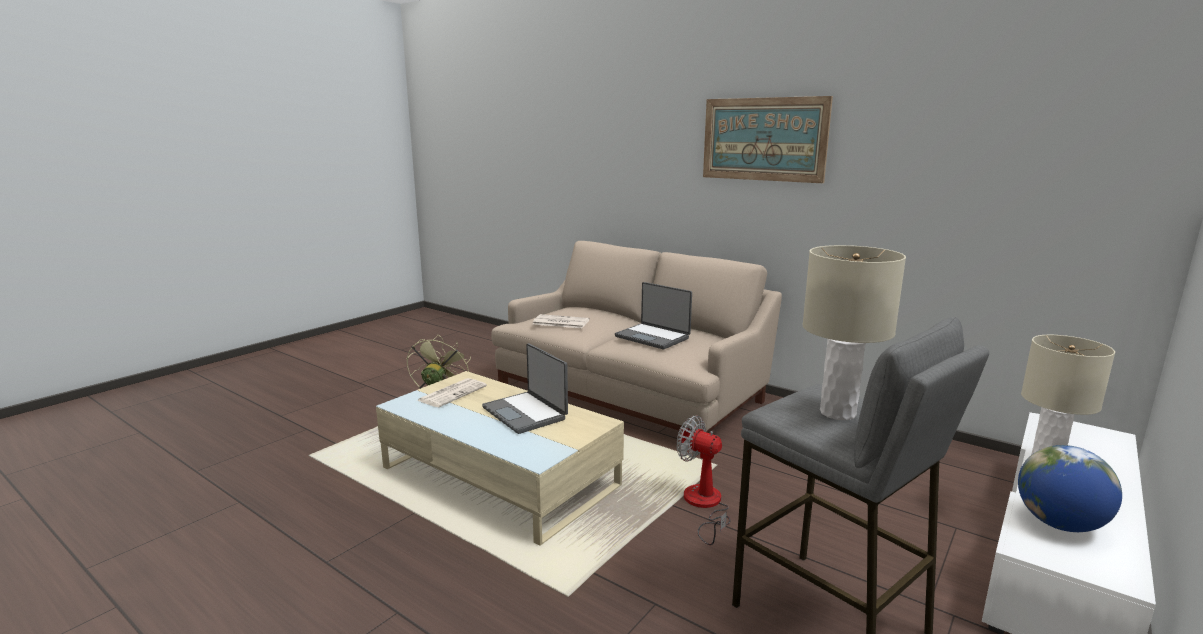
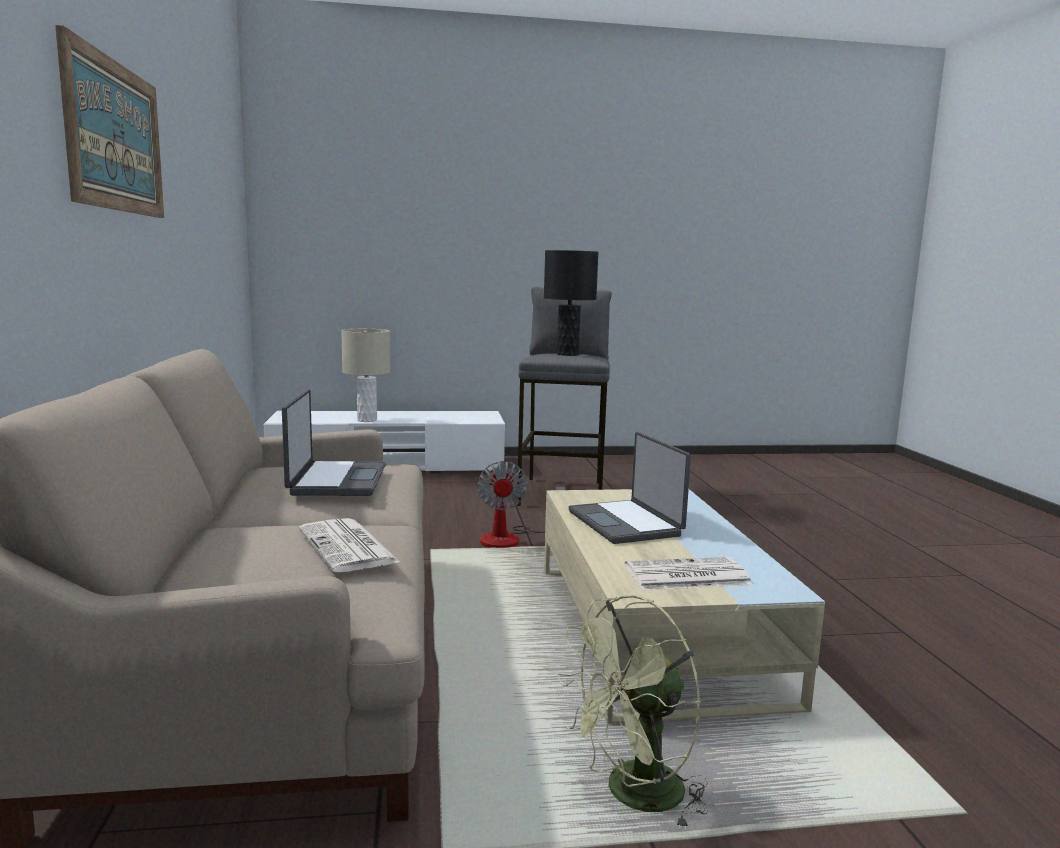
camera: 135 degrees left, 5 degrees down
laptop [482,343,568,434] -> laptop turned 150 degrees clockwise [568,432,691,544]
beige table lamp [802,245,906,420] -> black table lamp [544,250,599,356]
globe [1018,445,1122,532] -> none

